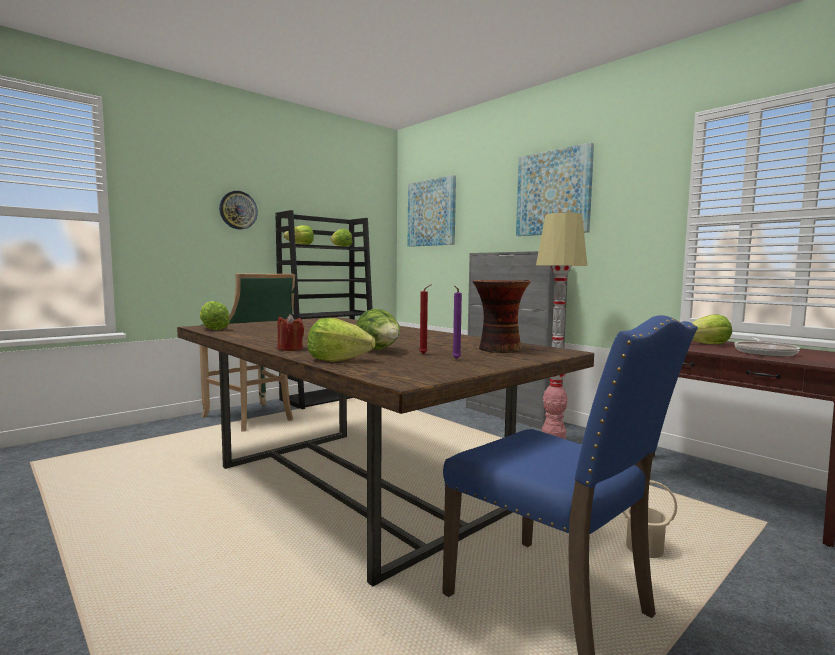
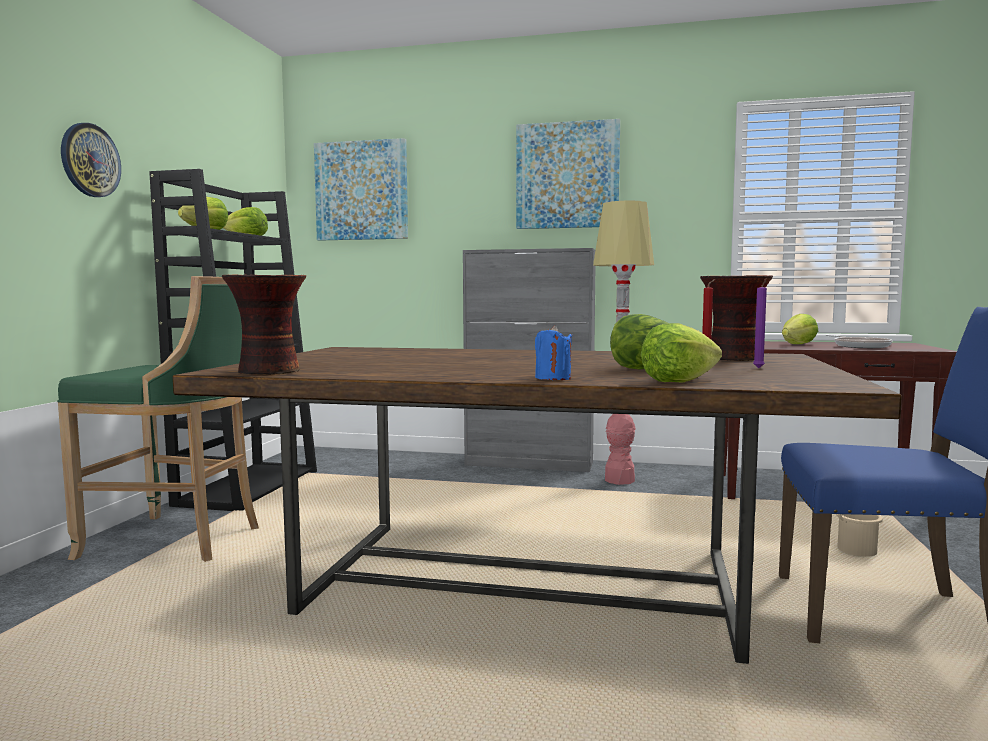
camera: 35 degrees left, 0 degrees up
lettuce [200,301,230,330] -> vase [222,275,306,375]
red candle [278,314,304,351] -> blue candle [535,325,572,380]

